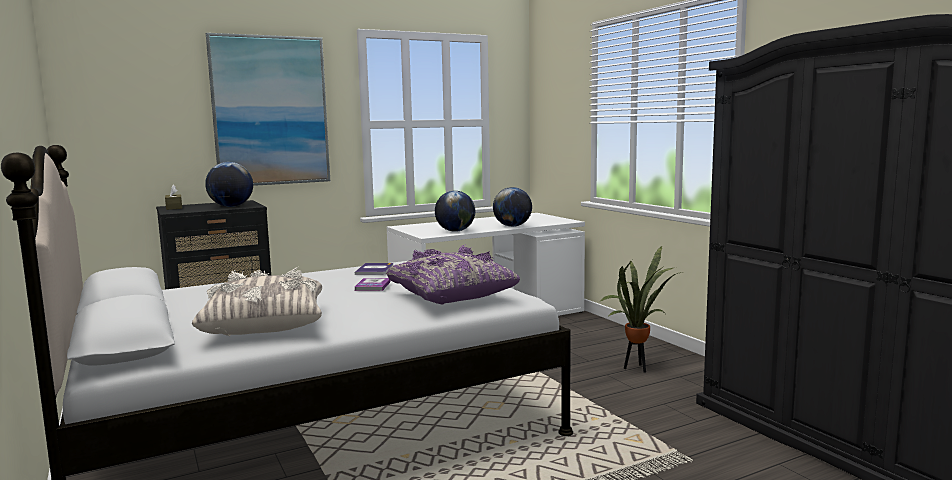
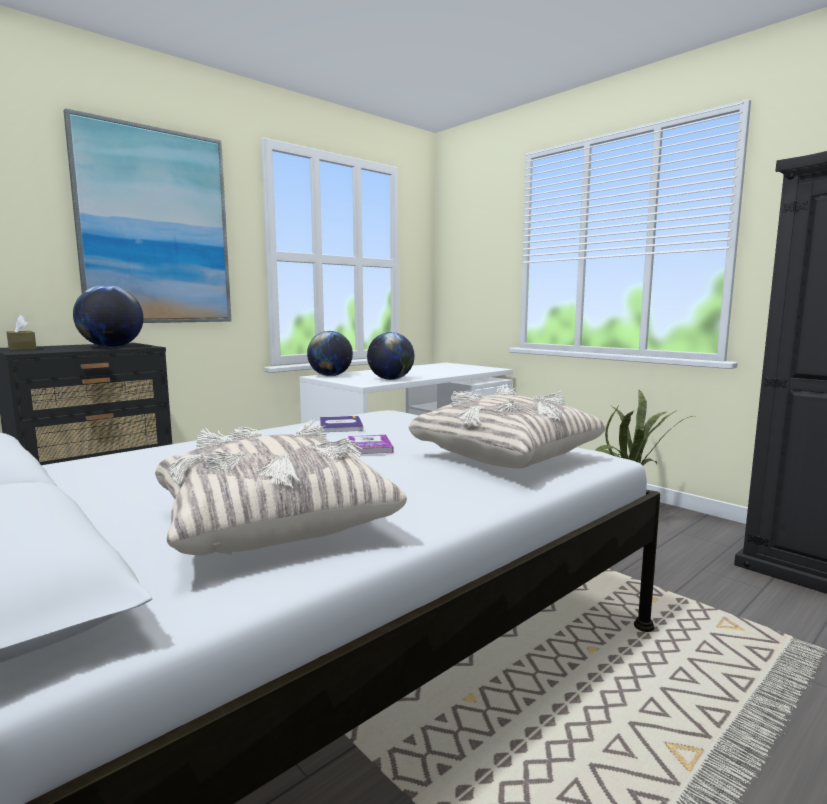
camera: 15 degrees left, 0 degrees up
purple pillow [386,244,520,304] -> beige pillow [408,384,606,468]
globe [493,187,532,227] -> globe moved to [307,331,353,376]

